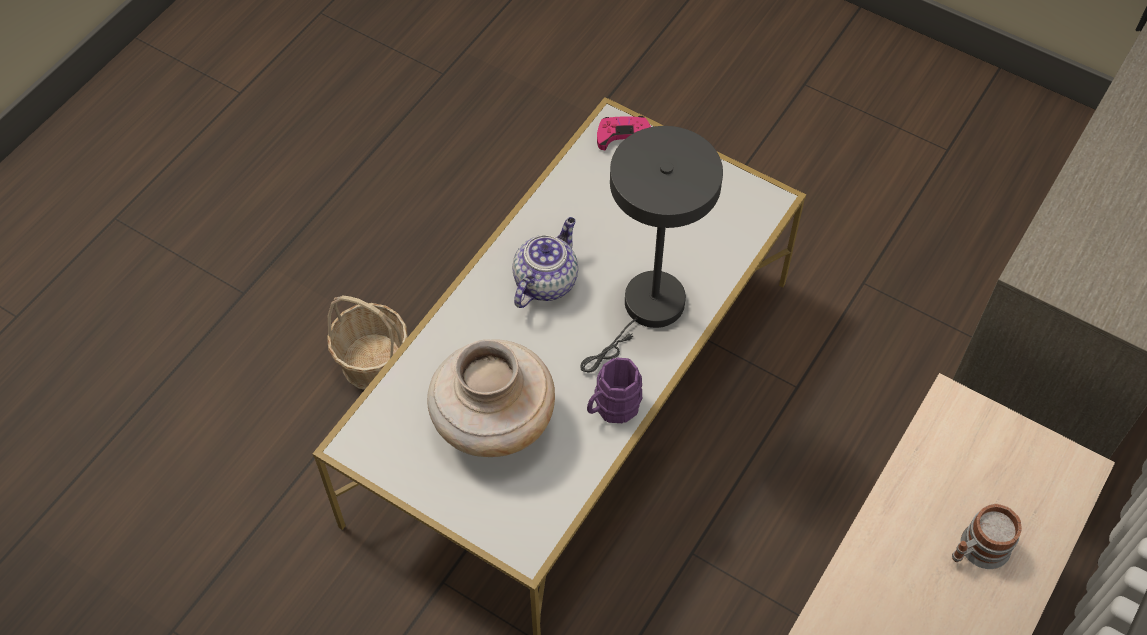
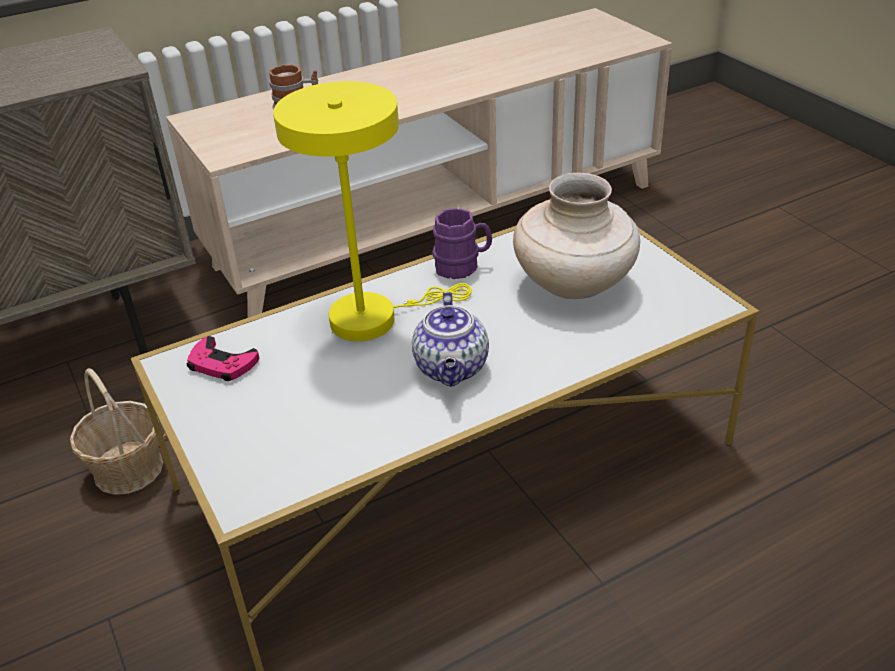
camera: 150 degrees left, 20 degrees down
basket [327,295,408,390] -> basket moved to [70,368,163,495]
teapot [512,217,578,308] -> teapot turned 60 degrees counterclockwise [412,291,489,386]
grey table lamp [580,126,723,372] -> yellow table lamp [273,81,472,341]
pink game controller [597,116,651,150] -> pink game controller moved to [186,336,259,381]

